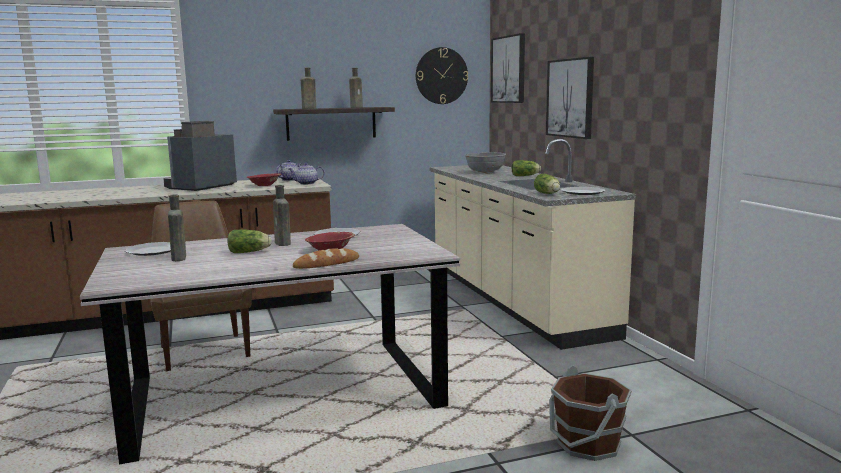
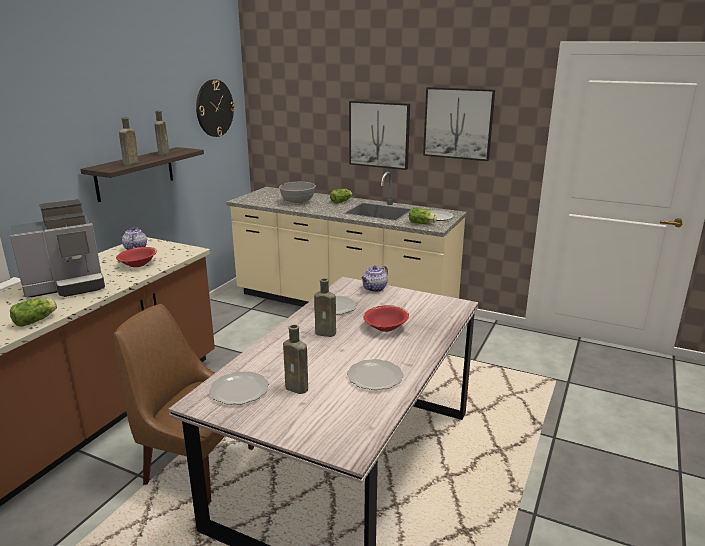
camera: 45 degrees left, 10 degrees up
coffee machine [163,121,237,191] -> coffee machine turned 105 degrees counterclockwise [10,199,105,297]
lettuce [228,230,272,253] -> lettuce moved to [10,298,57,327]
teapot [289,163,325,185] -> teapot moved to [361,266,388,292]
bread [293,248,359,269] -> none
picture [491,33,525,103] -> picture moved to [423,87,495,161]
brown bucket [549,365,632,461] -> none
none -> plate [347,359,404,390]

